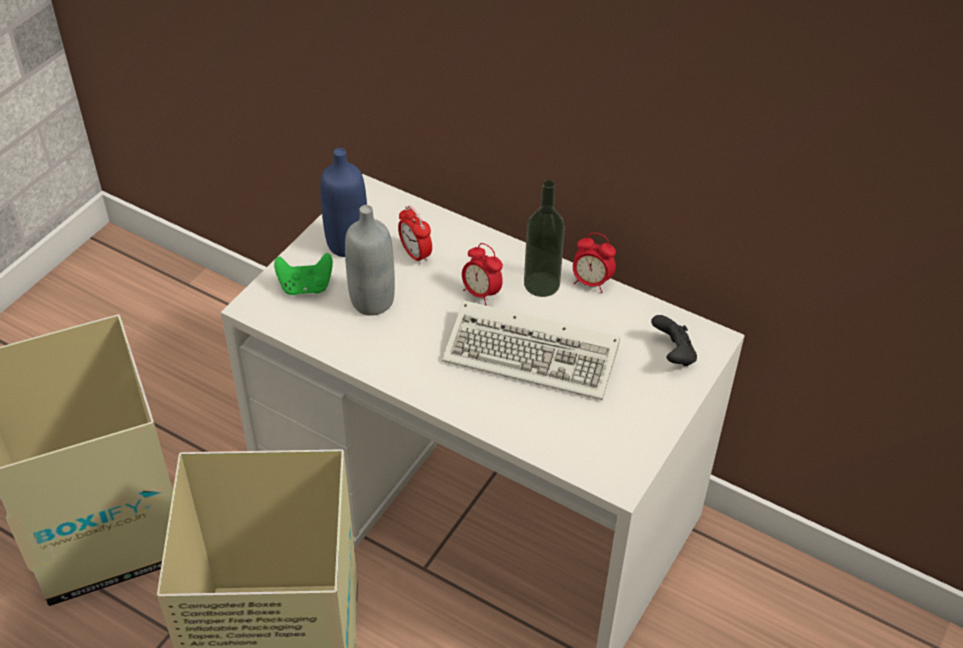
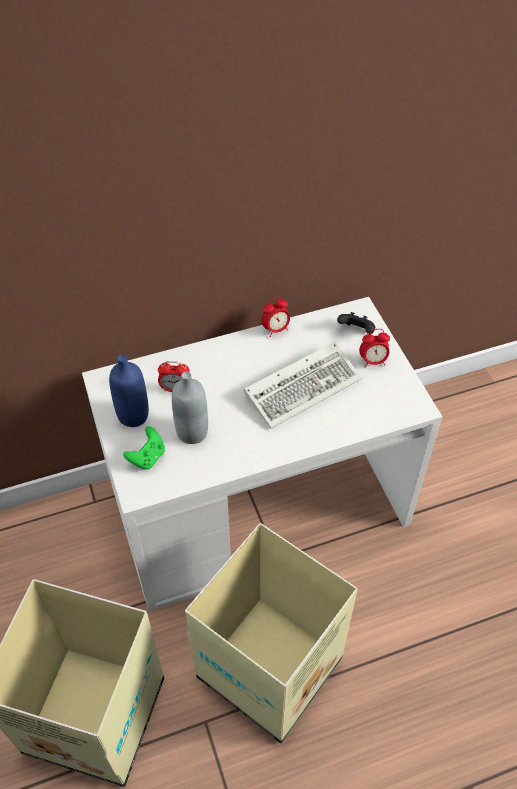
camera: 50 degrees left, 5 degrees up
alarm clock [462,243,503,305] -> alarm clock moved to [359,329,390,367]
bottle [524,180,565,297] -> none

